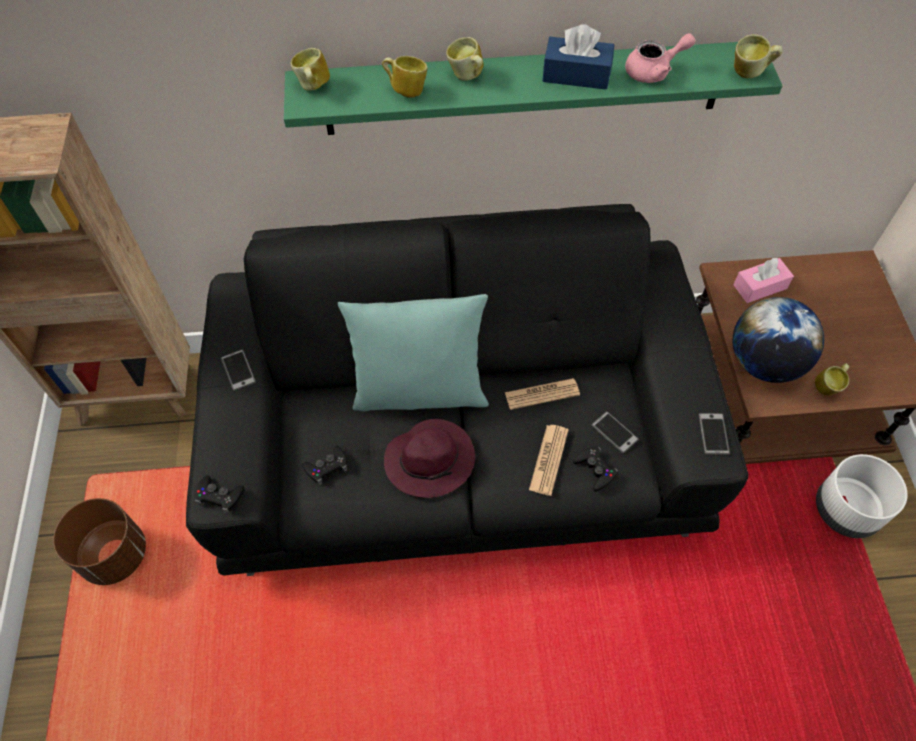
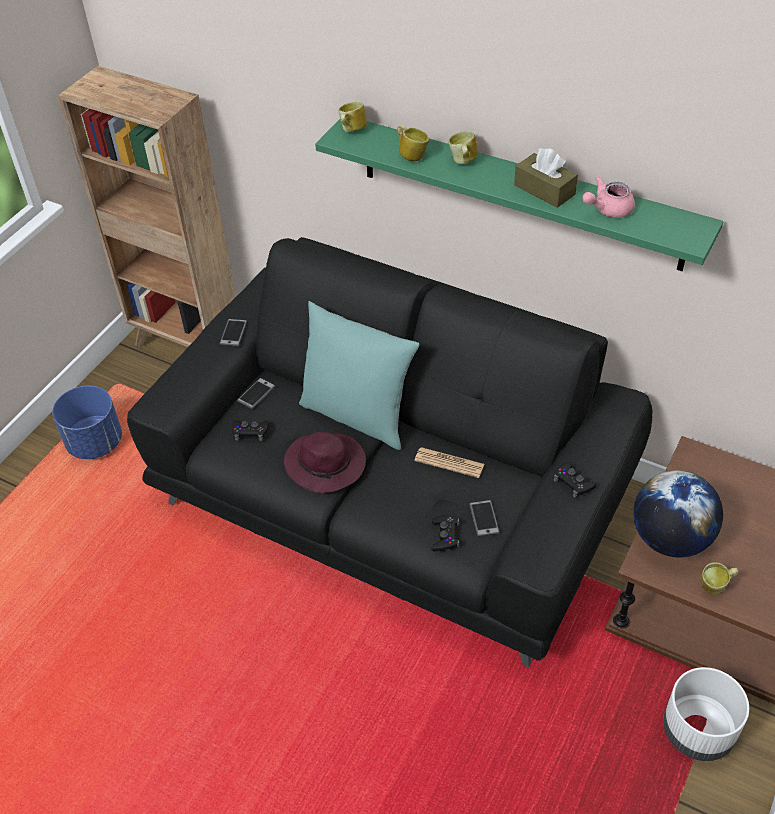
camera: 35 degrees right, 10 degrees down
brown planter [53,498,146,585] -> blue planter [52,386,122,459]
black game controller [195,475,245,514] -> black game controller moved to [554,462,596,498]
newspaper [529,425,569,496] -> none
blue tissue box [543,24,614,90] -> brown tissue box [514,148,578,208]
pink teapot [625,33,695,83] -> pink teapot turned 135 degrees clockwise [582,176,635,218]
phone [698,413,730,455] -> phone moved to [237,378,275,409]
pink tissue box [733,258,794,303] -> none
mug [734,34,782,78] -> none

